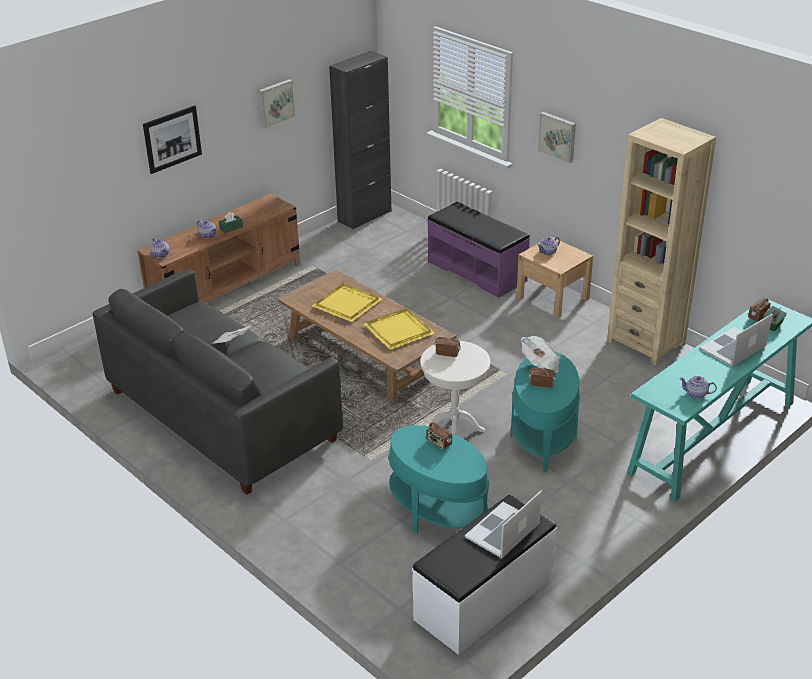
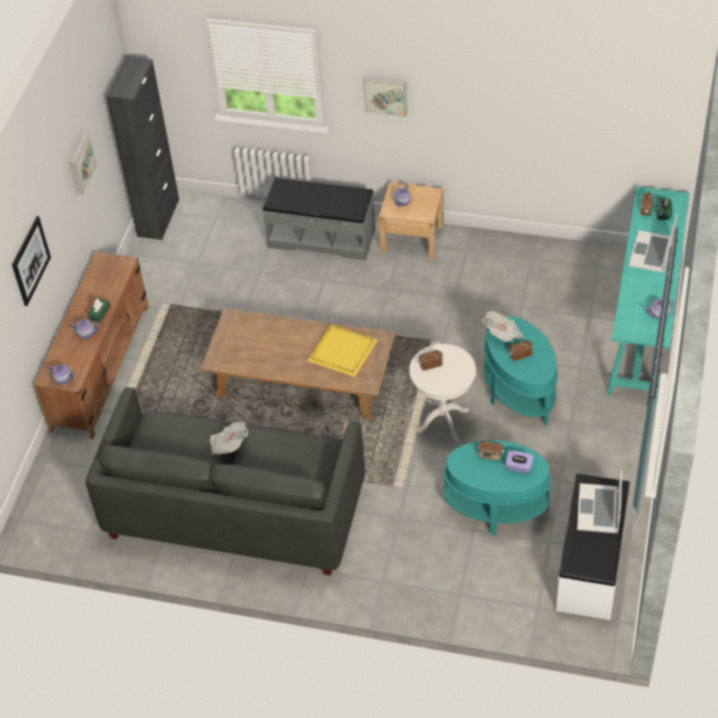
camera: 30 degrees left, 15 degrees up
yellow tray [312,283,382,322] -> none
purple bench [427,202,530,298] -> grey bench [262,177,375,261]
beige bookcase [607,118,716,366] -> none
none -> purple tissue box [505,451,534,473]

